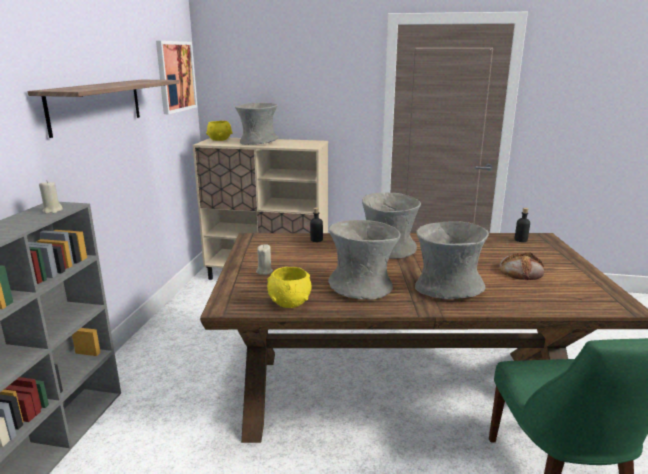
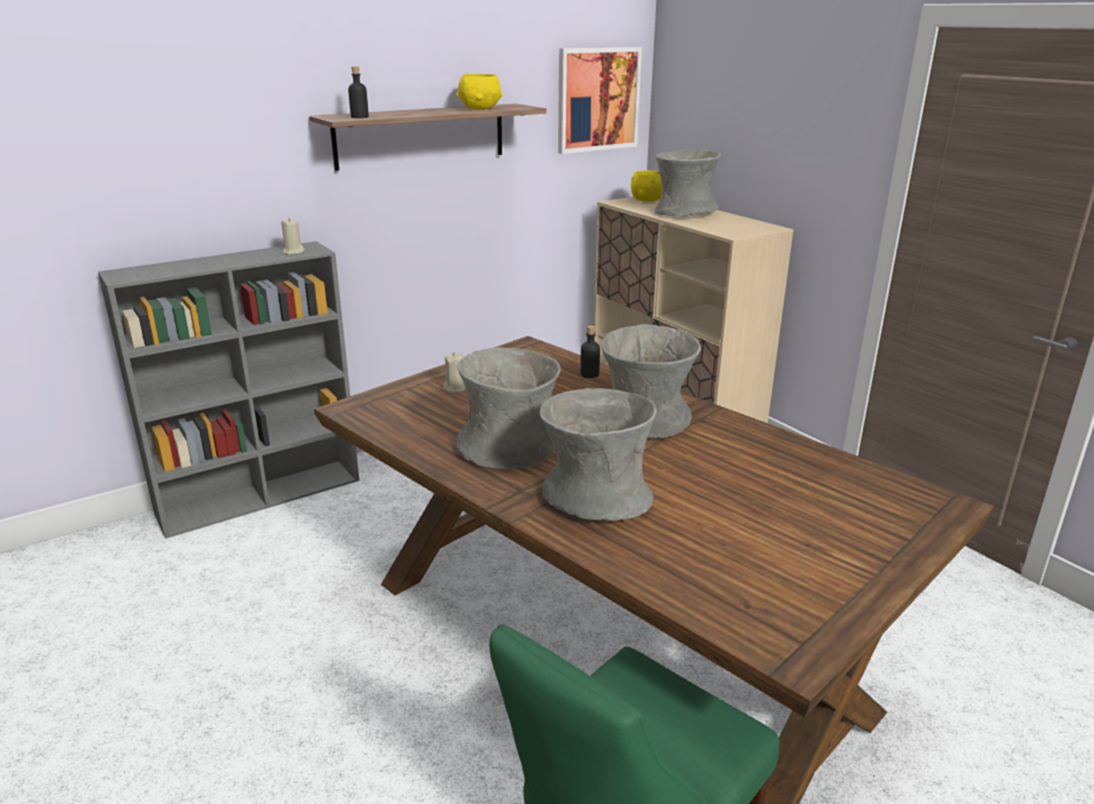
camera: 45 degrees right, 5 degrees up
yellow bowl [267,267,312,308] -> yellow bowl moved to [456,74,503,110]
bread [500,253,544,280] -> none
black bottle [515,208,530,242] -> black bottle moved to [348,66,369,118]

